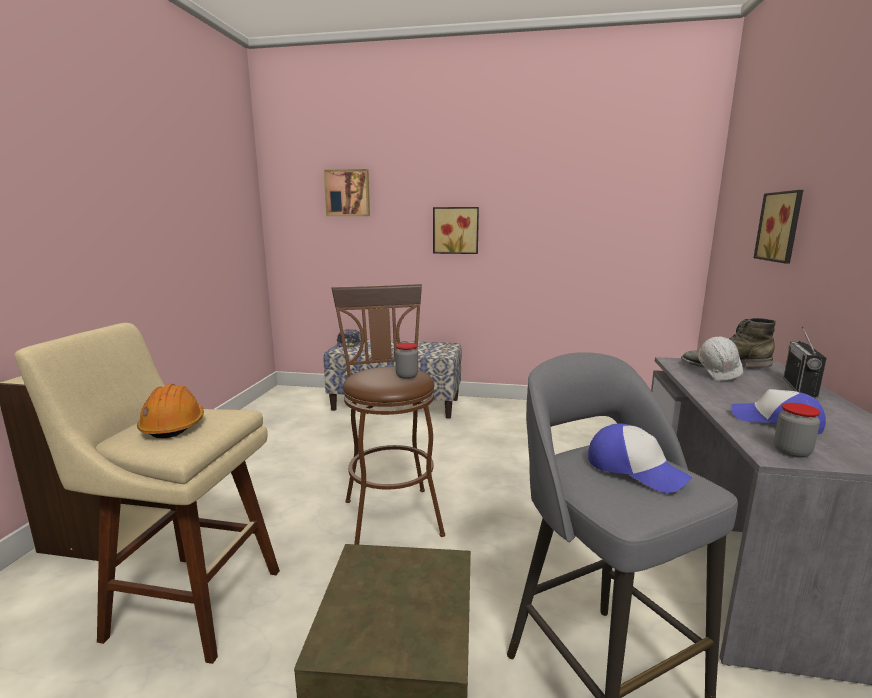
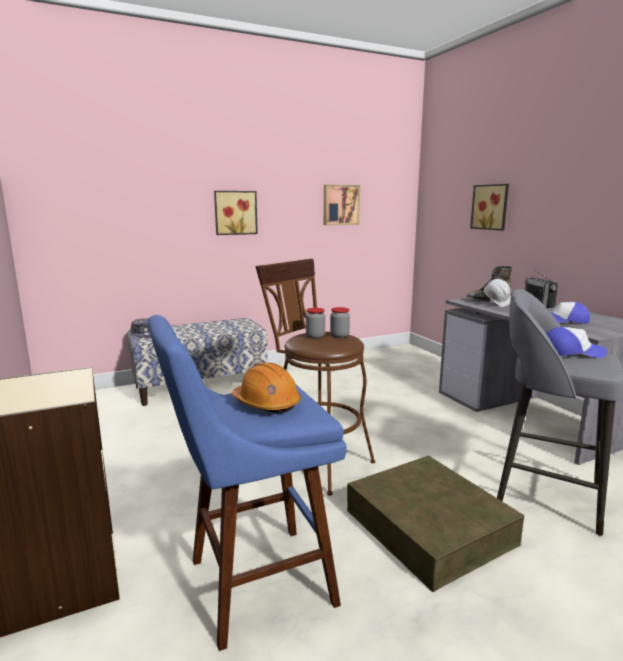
camera: 35 degrees left, 0 degrees up
beige stool [14,323,280,664] -> blue stool [148,315,347,651]
picture [324,169,370,216] -> picture moved to [324,185,360,225]
jar [774,403,821,458] -> jar moved to [306,308,325,339]

